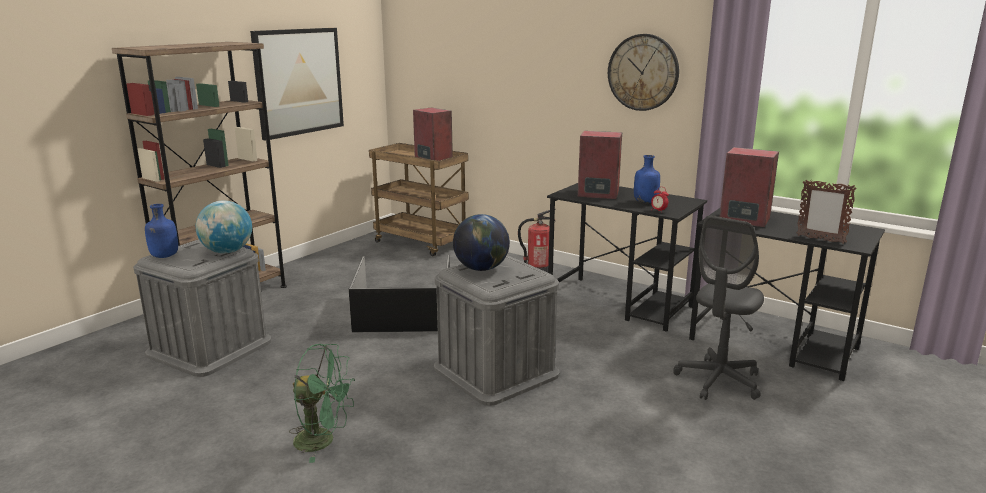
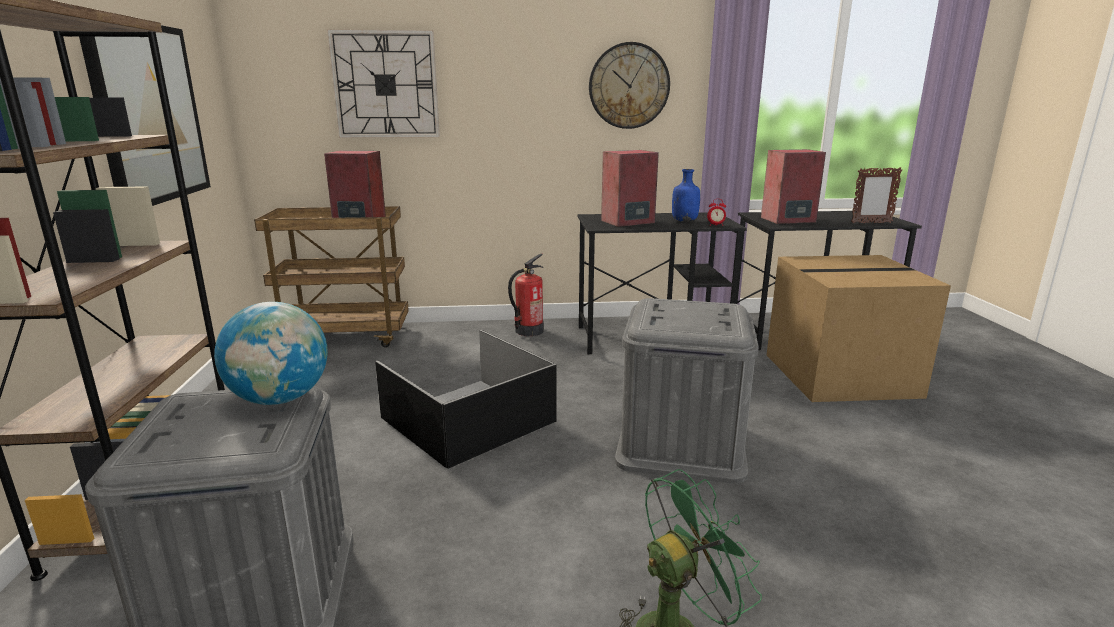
camera: 40 degrees left, 0 degrees up
blue bottle [145,204,178,258] -> none
globe [453,214,510,271] -> none
grey office chair [673,215,764,400] -> cardboard box [767,255,951,402]
none -> wall clock [327,29,440,138]

